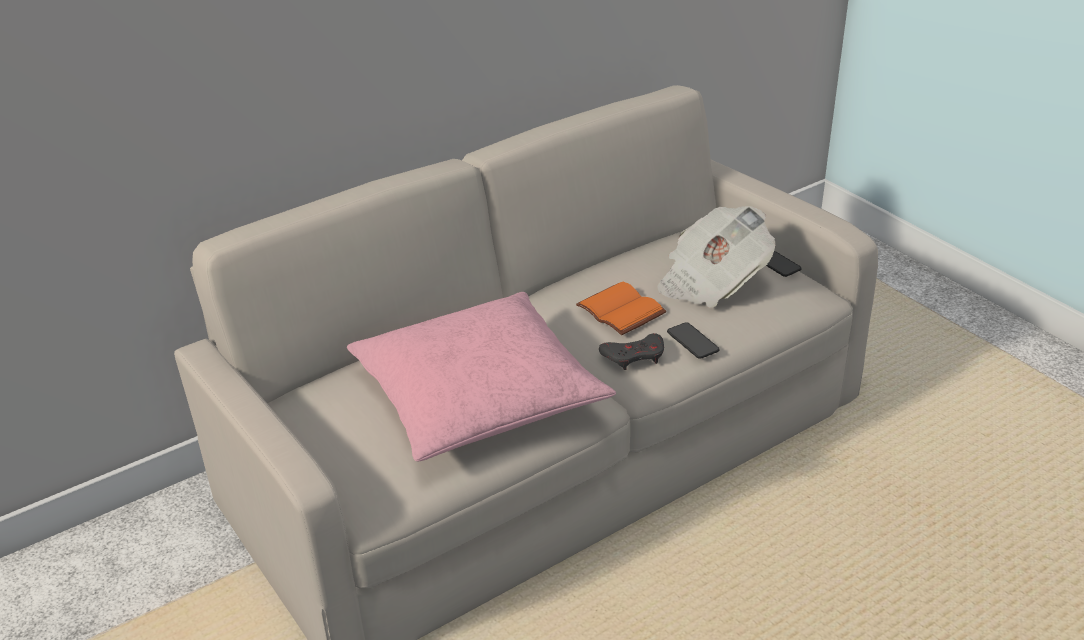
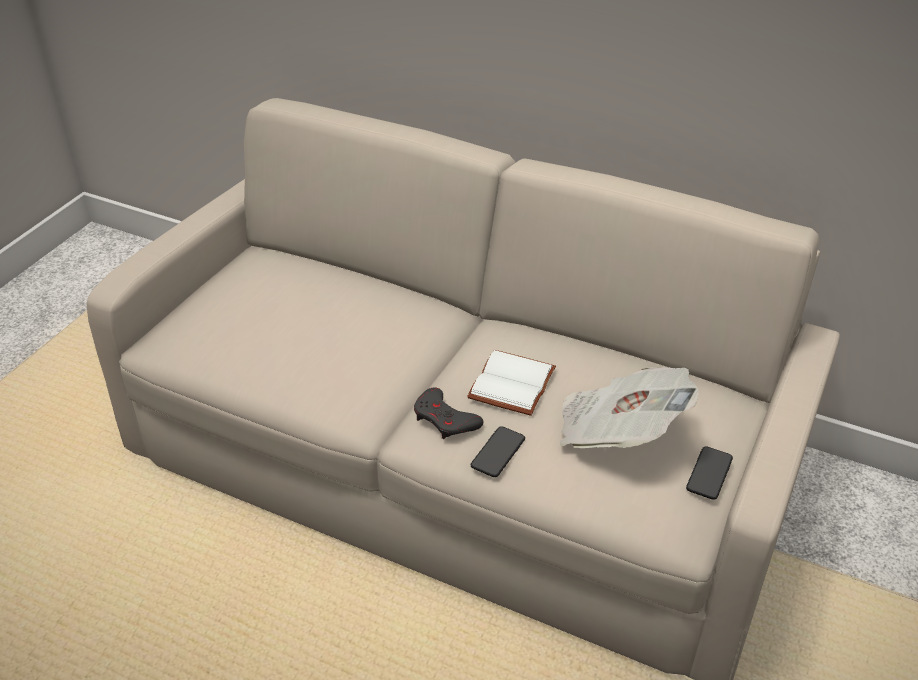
camera: 60 degrees right, 5 degrees up
pink pillow [347,292,616,462] -> none
orange book [576,281,667,335] -> white book [467,350,556,416]

